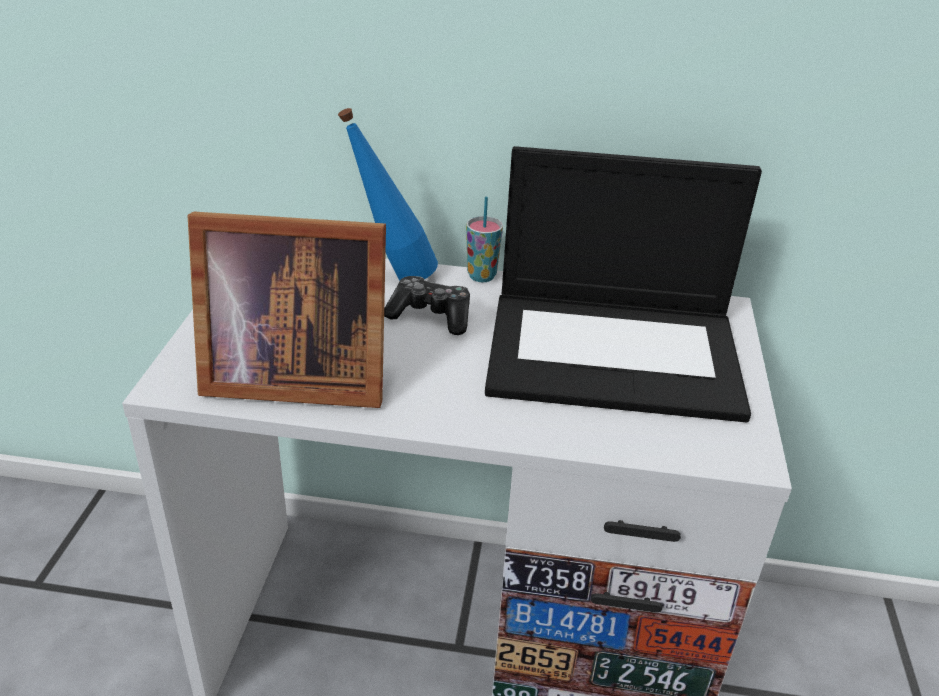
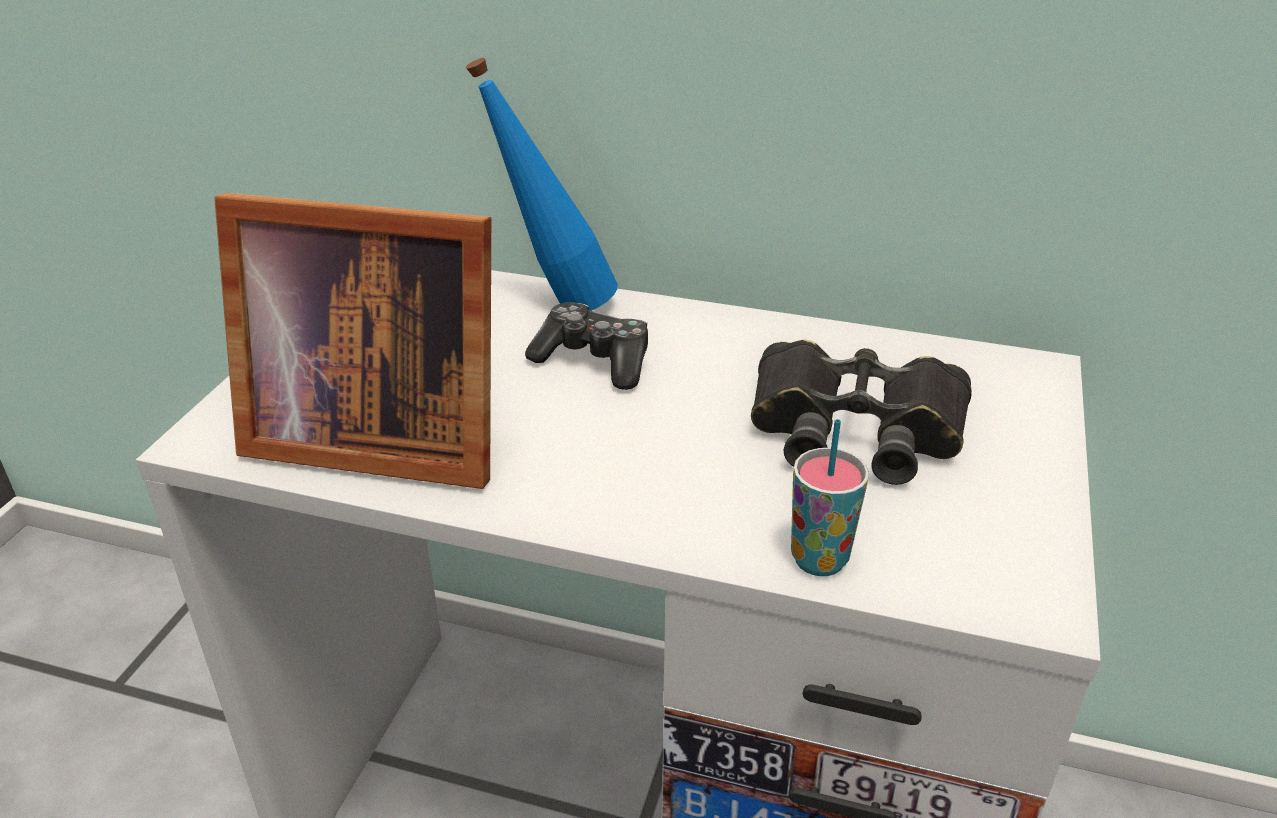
camera: 10 degrees right, 0 degrees up
cup [466,196,503,282] -> cup moved to [791,419,869,576]
laptop [485,146,762,423] -> black binoculars [751,340,972,485]

